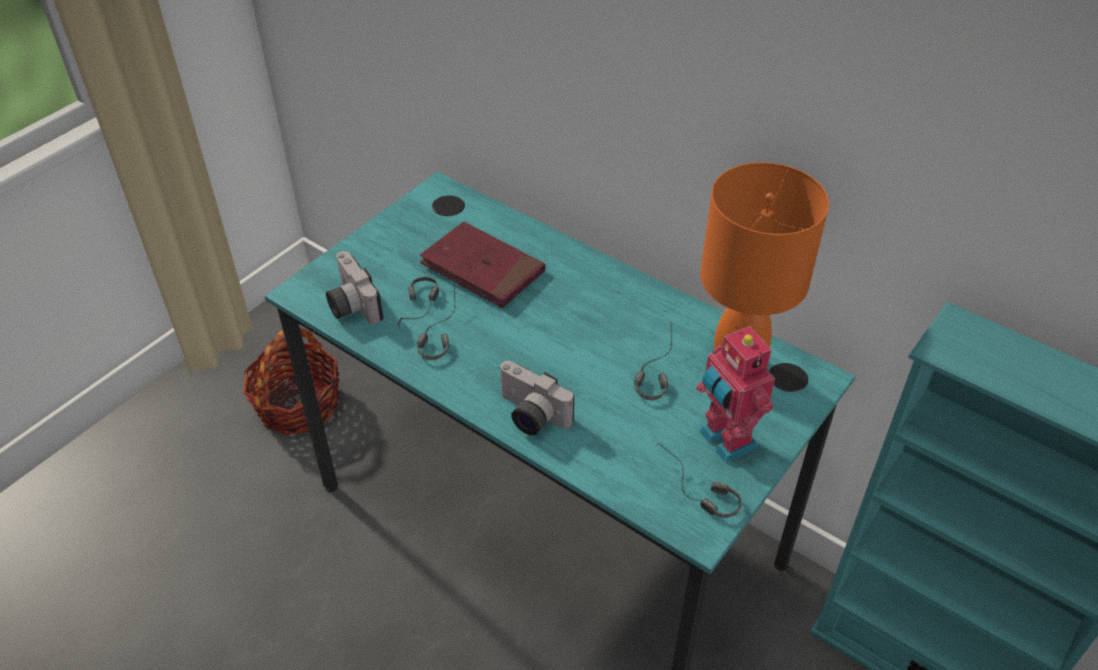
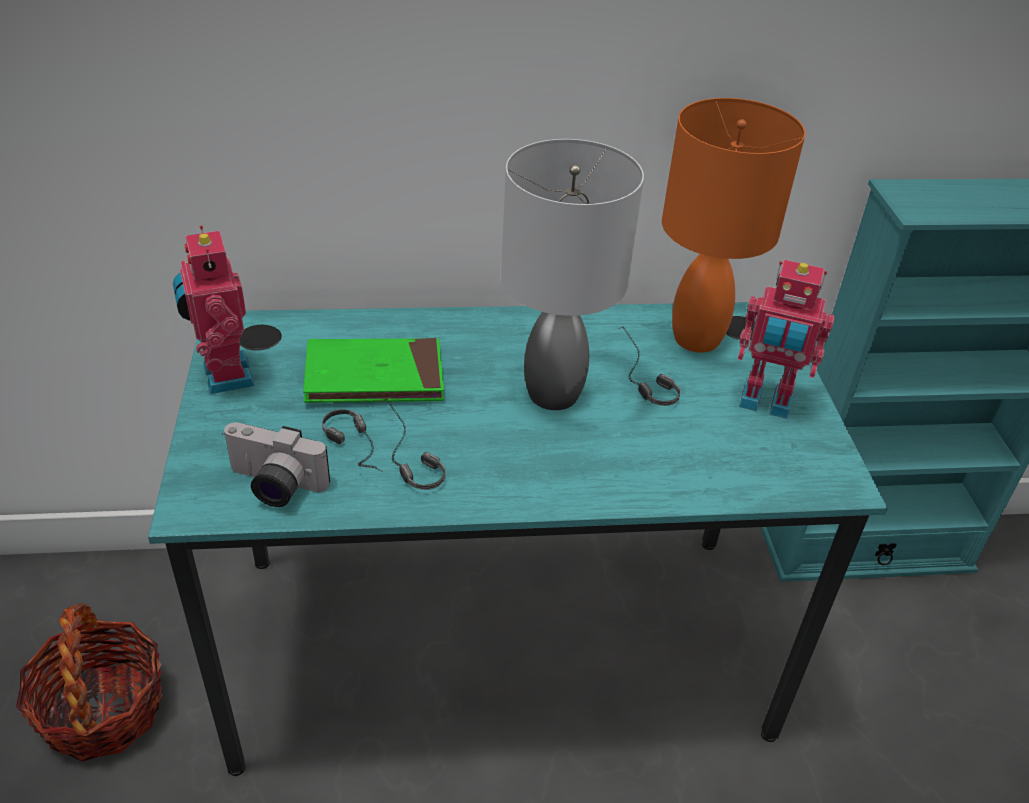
camera: 45 degrees left, 5 degrees down
red book [420,222,545,308] -> green book [303,338,444,403]
camera [498,361,574,436] -> none
headphones [655,443,742,518] -> none
none -> toy robot [173,225,255,394]
none -> grey table lamp [501,139,644,410]

